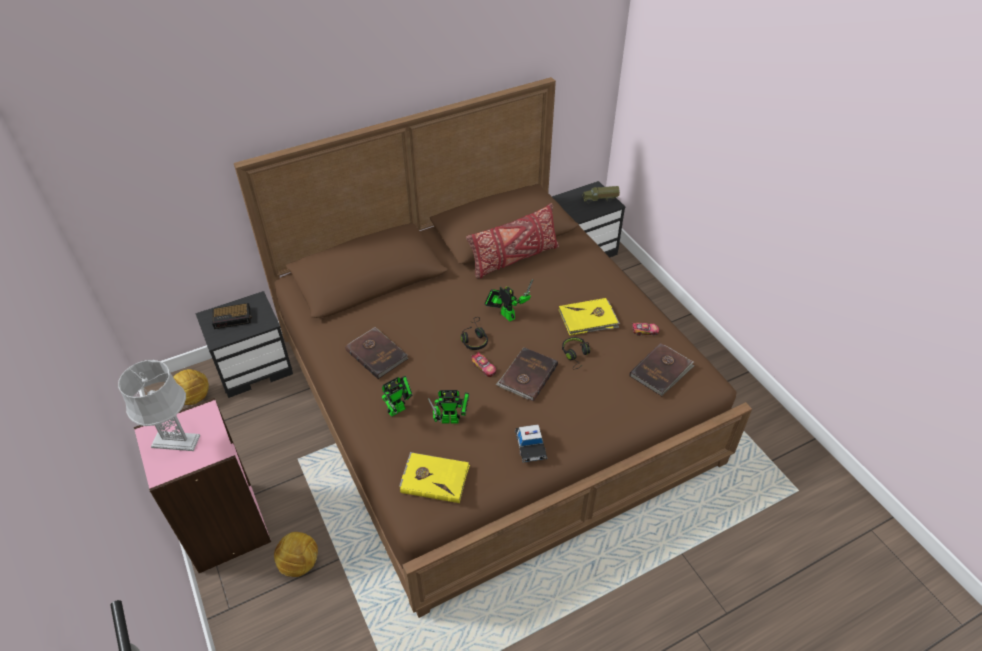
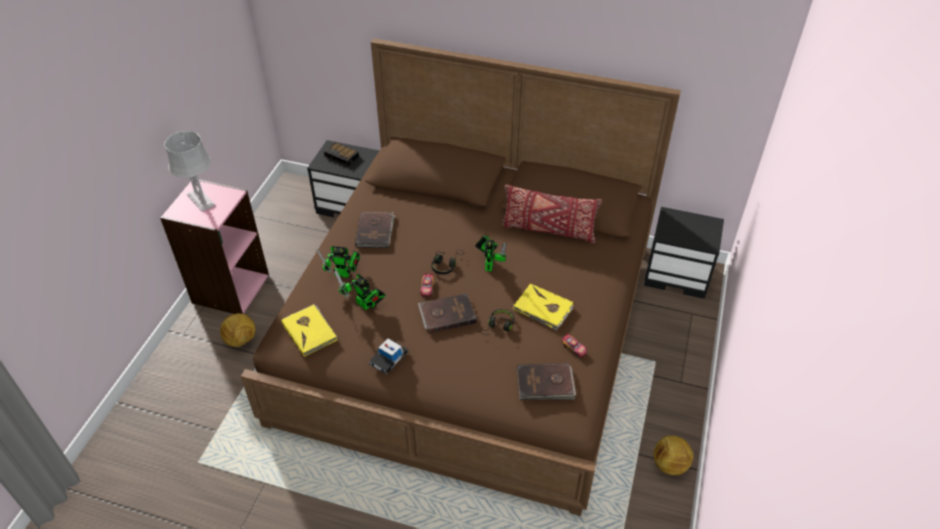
camera: 45 degrees right, 0 degrees up
football [173,369,209,405] -> football moved to [653,436,694,475]
toy truck [582,186,620,203] -> none

